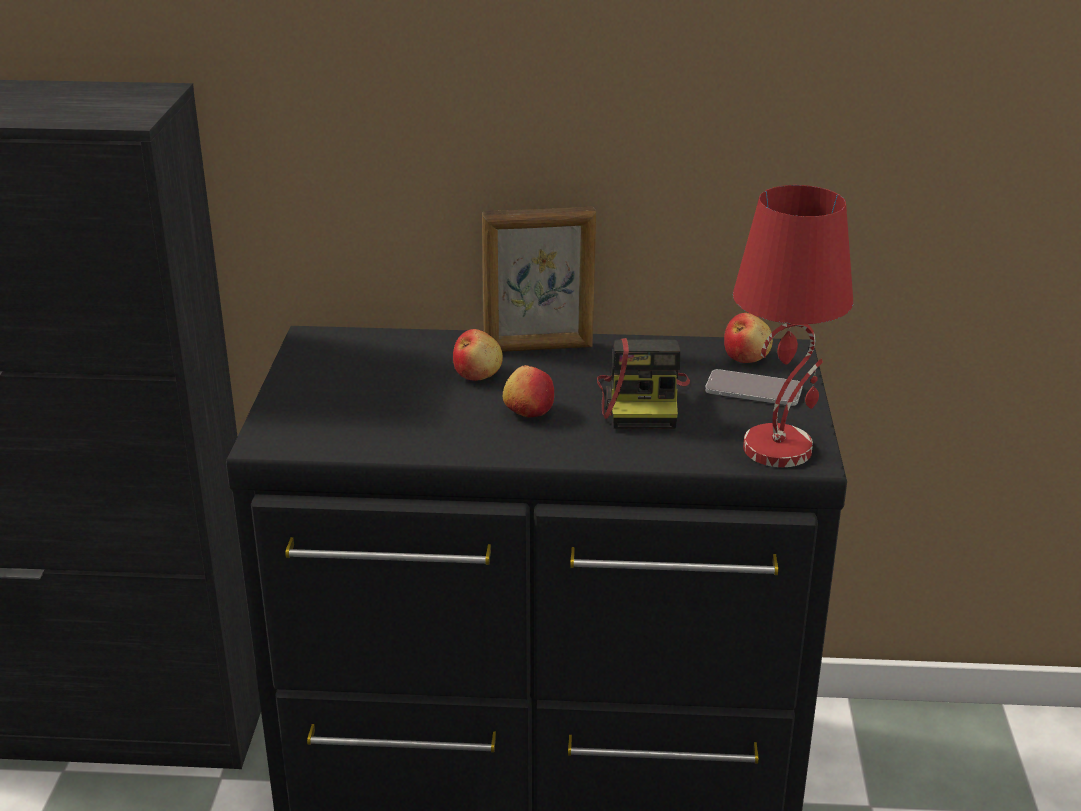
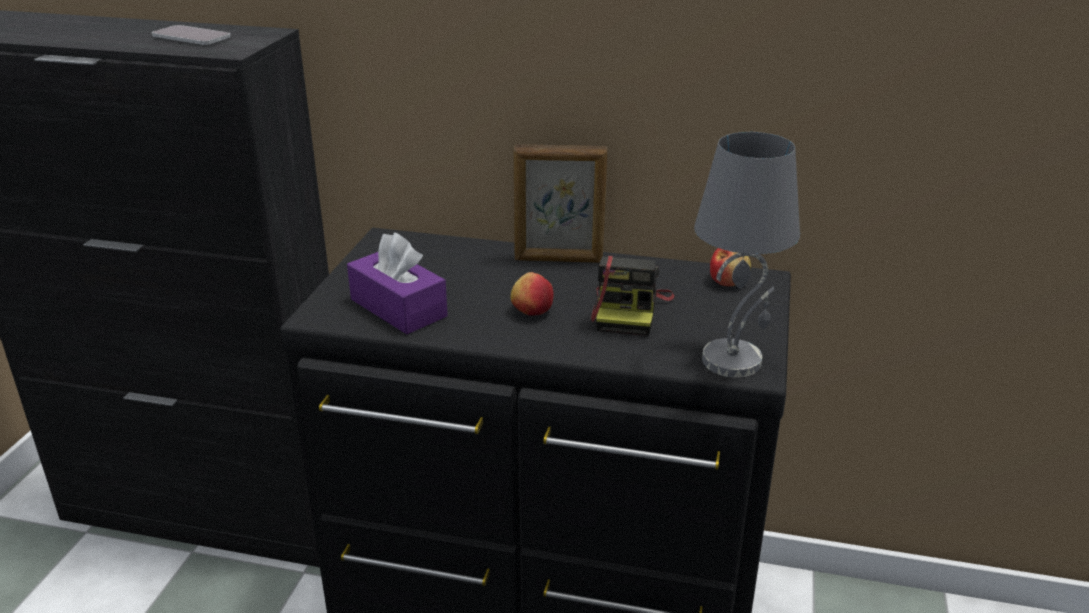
camera: 10 degrees right, 0 degrees up
apple [453,329,503,381] -> none
phone [705,369,803,406] -> phone moved to [152,25,231,45]
red table lamp [733,185,853,467] -> grey table lamp [694,132,800,378]
none -> purple tissue box [347,232,448,334]

